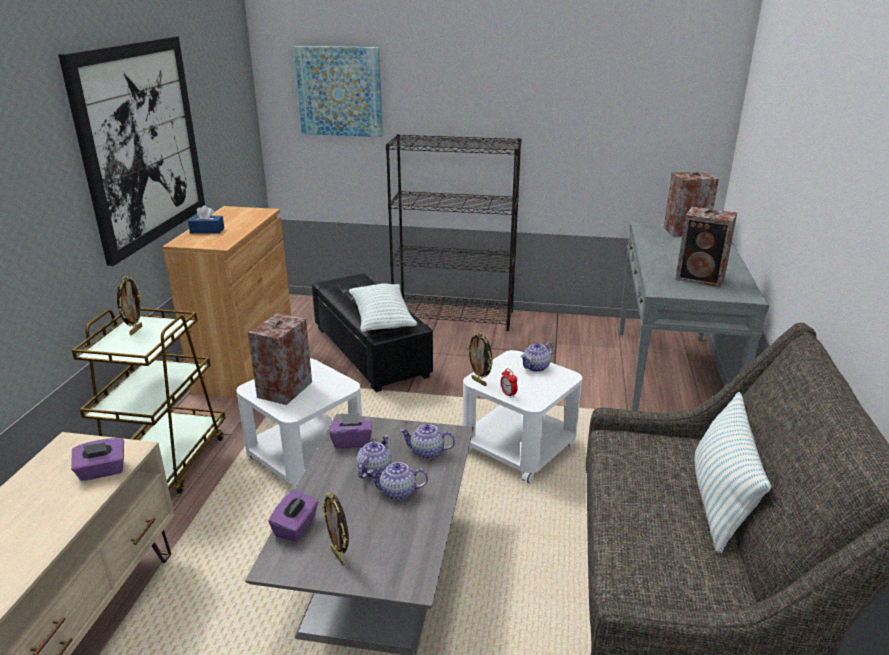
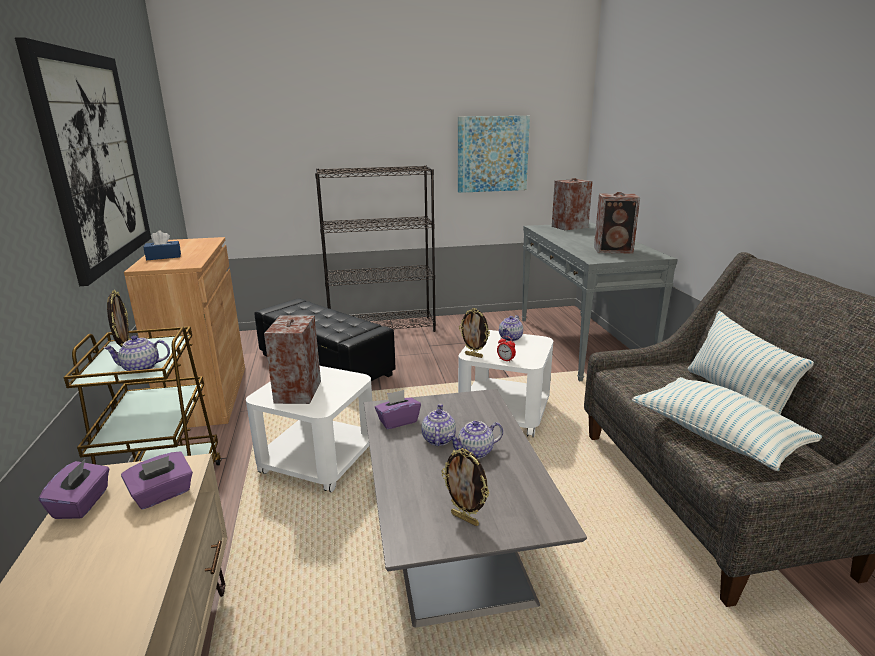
camera: 20 degrees left, 5 degrees down
purple tissue box [268,489,318,542] -> purple tissue box moved to [39,459,109,519]
picture [294,46,383,137] -> picture moved to [458,116,530,193]
pillow [349,284,417,332] -> pillow moved to [632,377,822,471]
teapot [400,424,455,459] -> teapot moved to [104,336,170,371]

